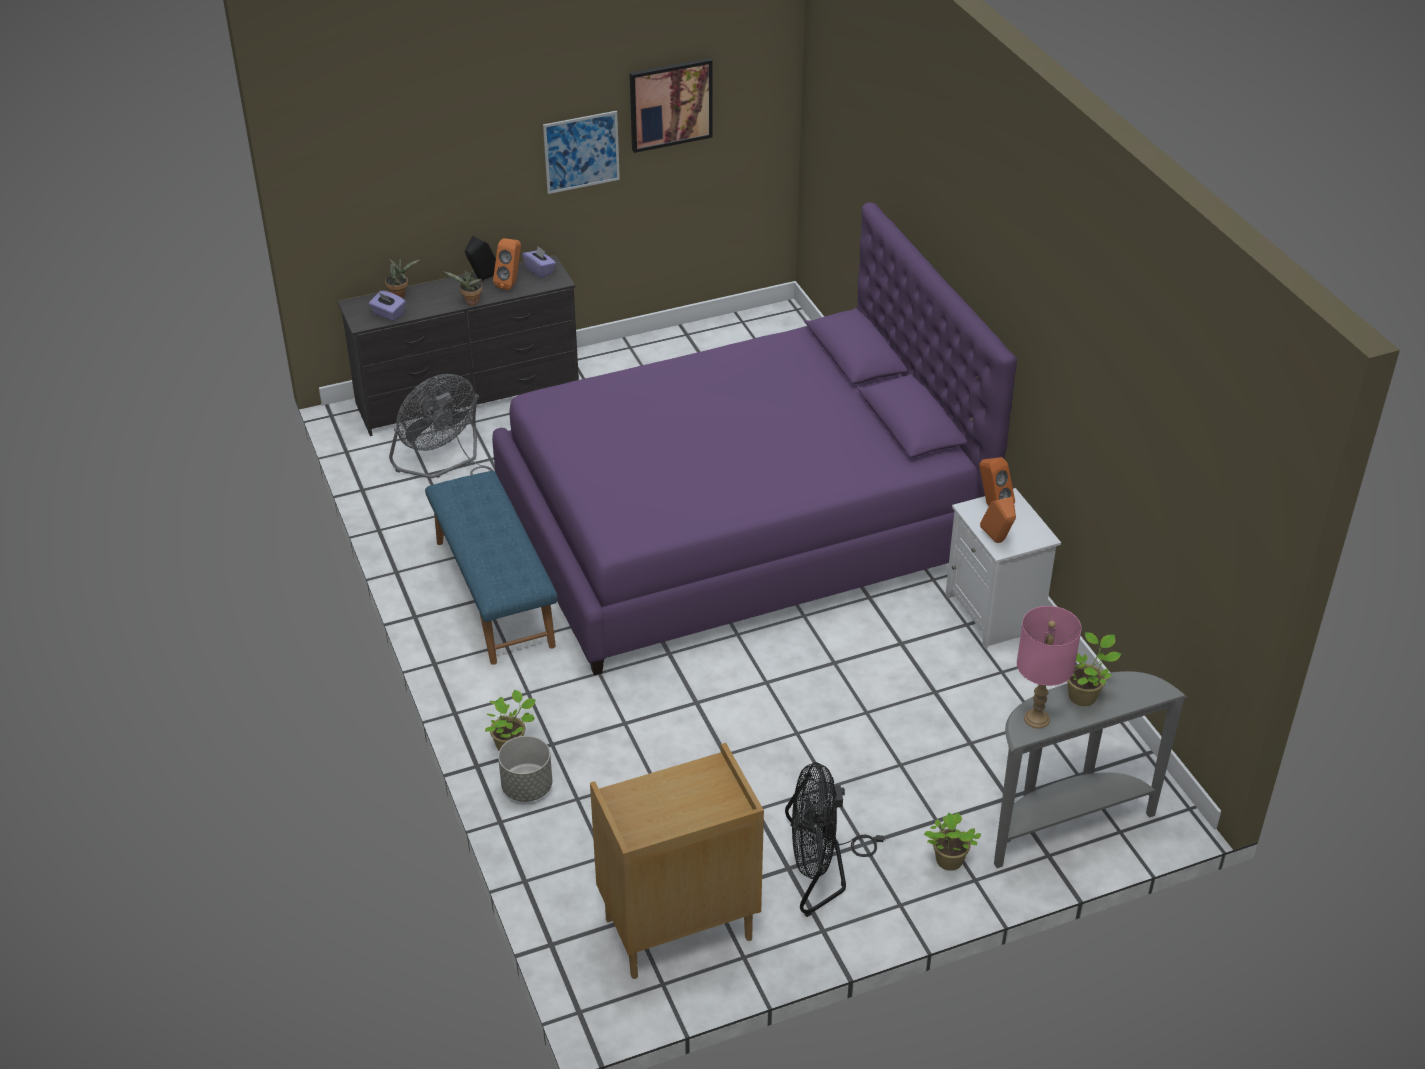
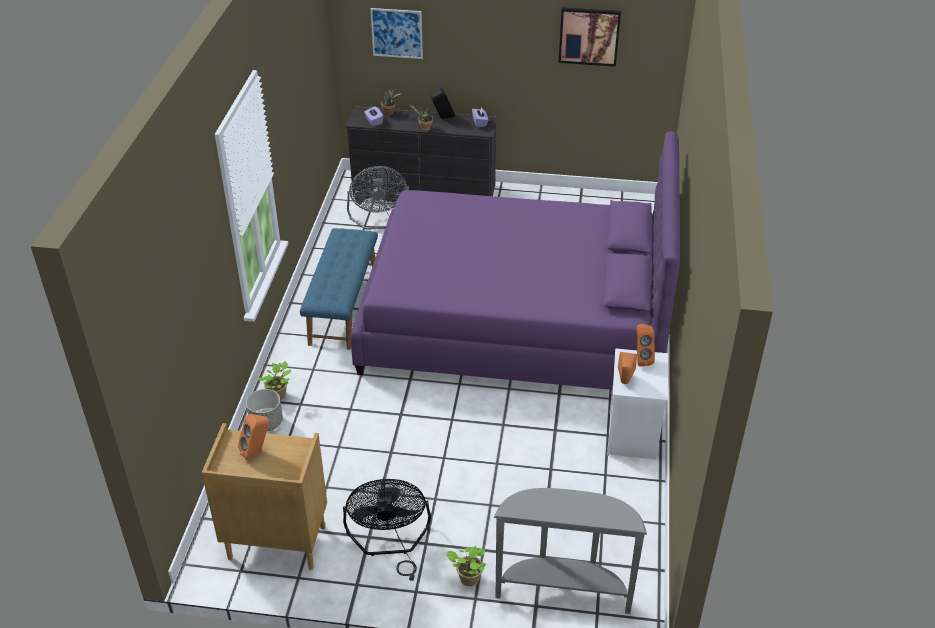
camera: 30 degrees right, 0 degrees up
orange speaker [493,238,521,291] -> orange speaker moved to [238,414,269,460]
picture [543,111,620,194] -> picture moved to [370,8,423,59]
black fan [785,762,885,917] -> black fan turned 60 degrees clockwise [343,479,431,581]
pink table lamp [1017,606,1081,729] -> none
potted plant [1067,633,1121,706] -> none

